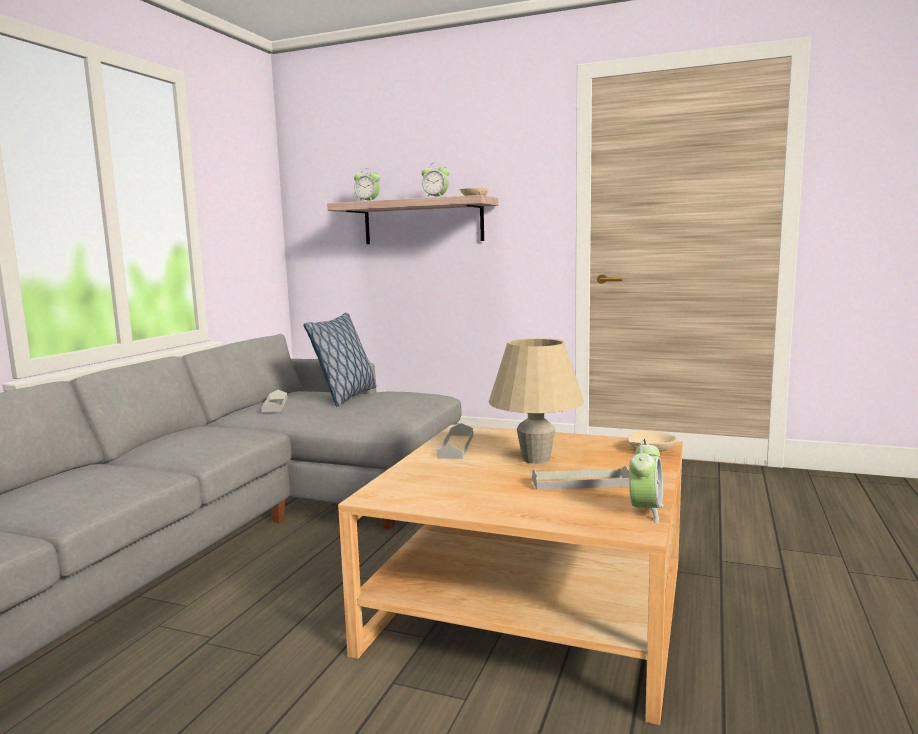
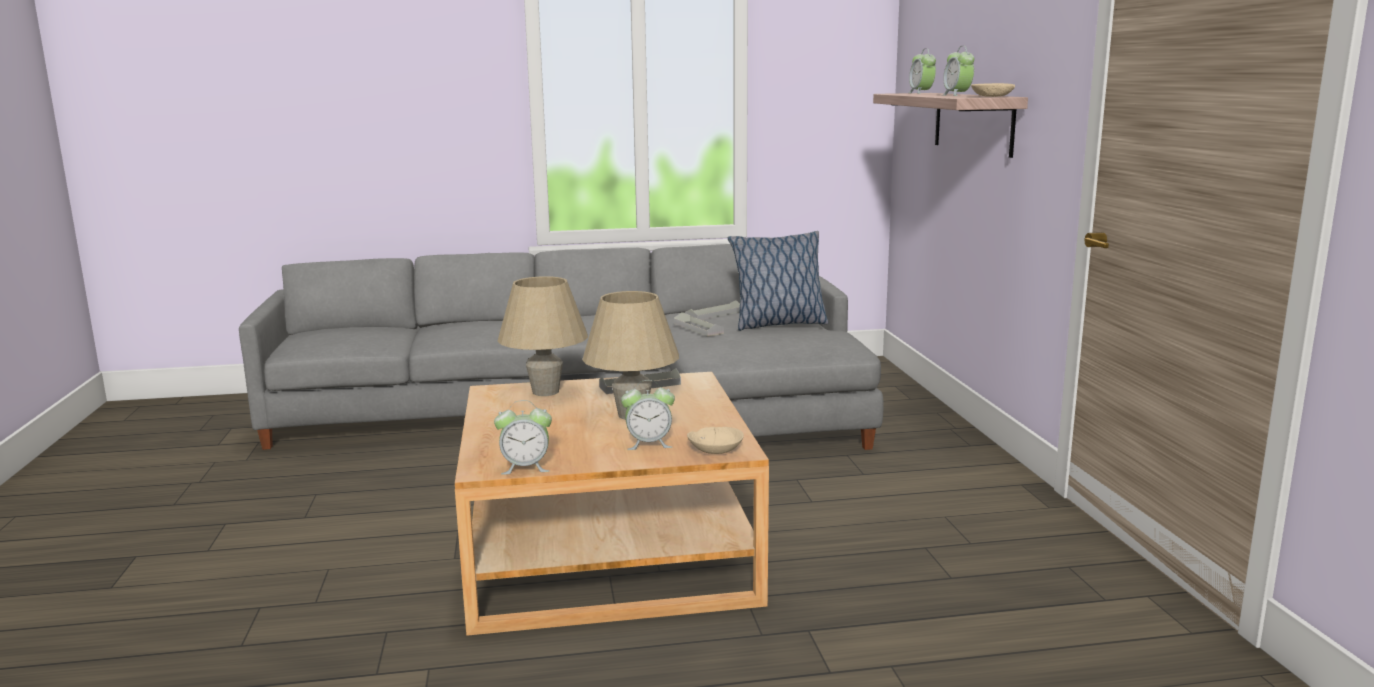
camera: 60 degrees right, 5 degrees up
grey tray [532,466,629,490] -> grey tray moved to [674,312,724,337]
none -> beige table lamp [497,276,588,396]
none -> alarm clock [621,380,675,450]

